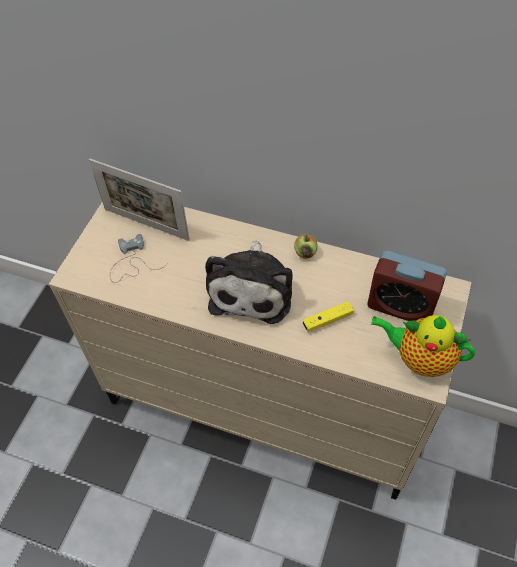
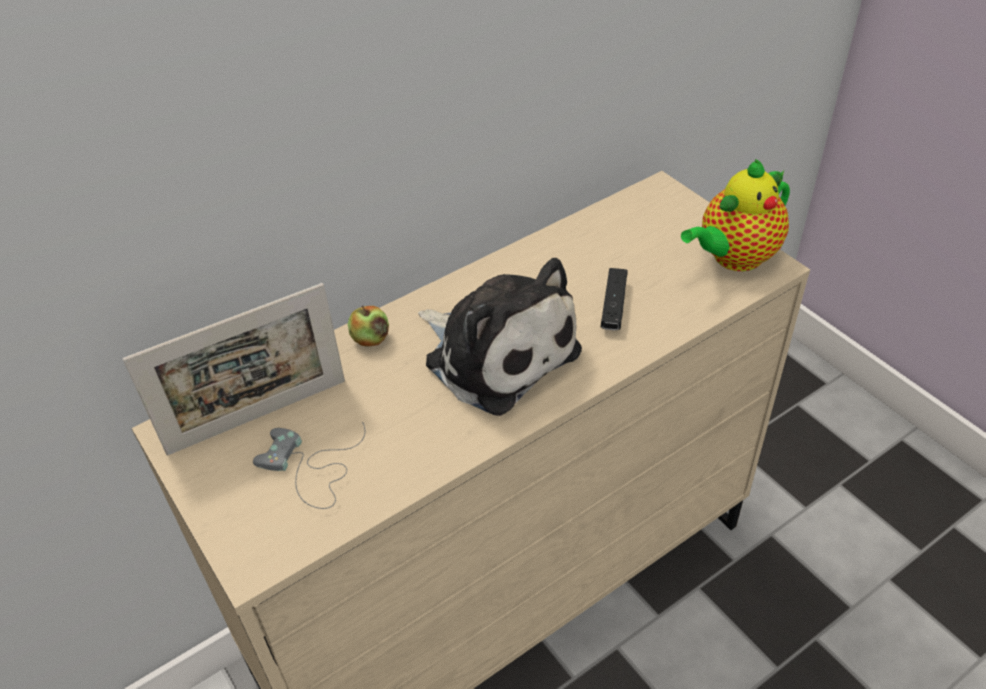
camera: 55 degrees left, 10 degrees down
apple [294,234,318,259] -> apple moved to [348,306,389,347]
yellow game controller [303,302,354,332] -> black game controller [601,268,627,330]
alarm clock [367,251,447,321] -> none

